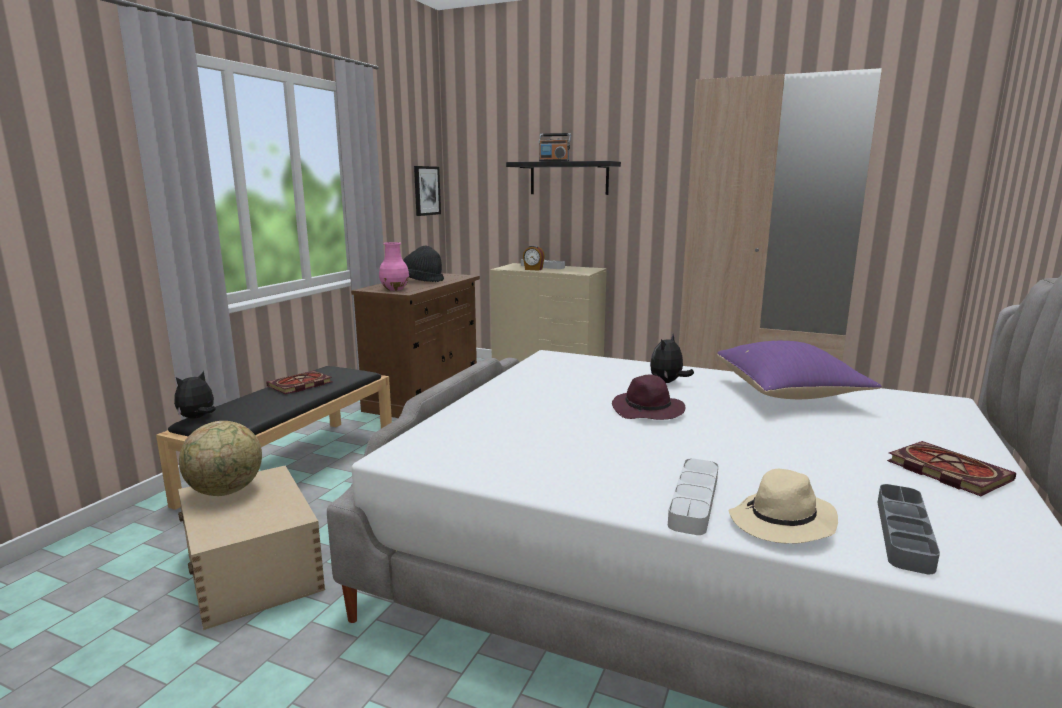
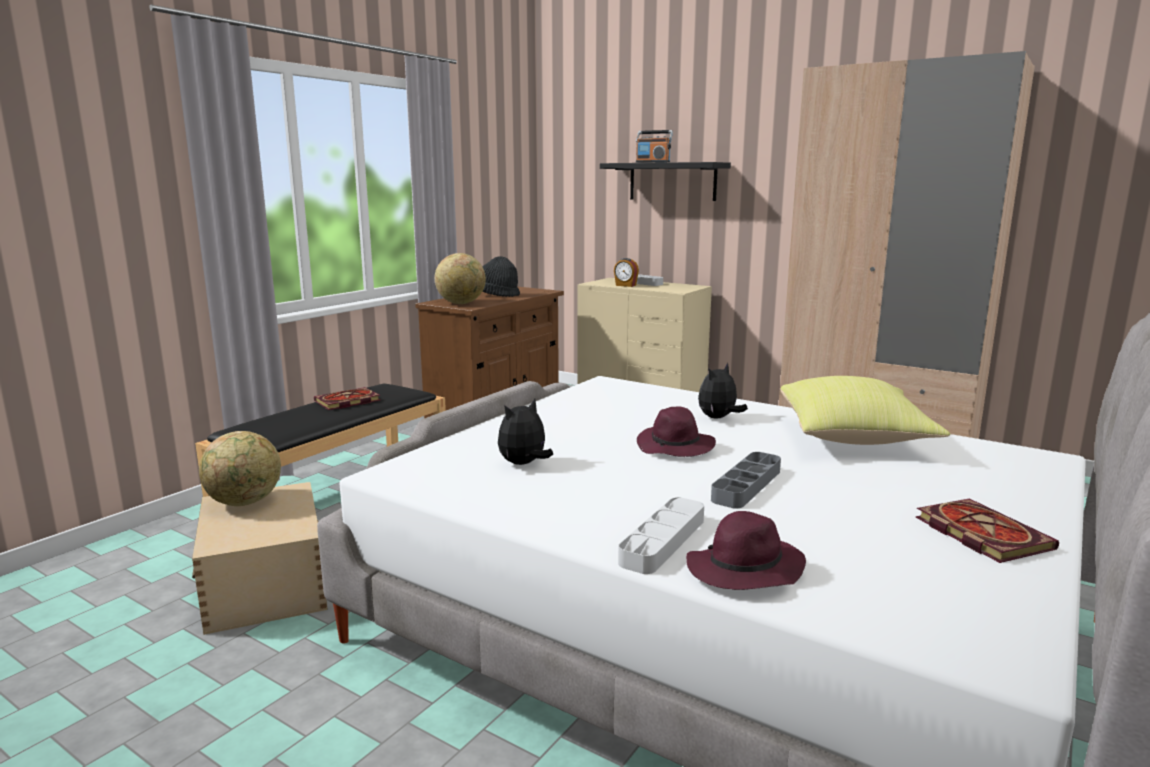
camera: 10 degrees right, 0 degrees up
plush toy [174,371,216,419] -> plush toy moved to [498,399,553,465]
pink vase [379,242,409,291] -> globe [435,253,486,304]
picture [414,166,441,216] -> none
purple pillow [717,341,882,399] -> yellow pillow [781,376,950,445]
beige hat [729,469,838,544] -> purple hat [686,511,806,590]
grey tray [878,484,940,574] -> grey tray moved to [711,452,781,509]

